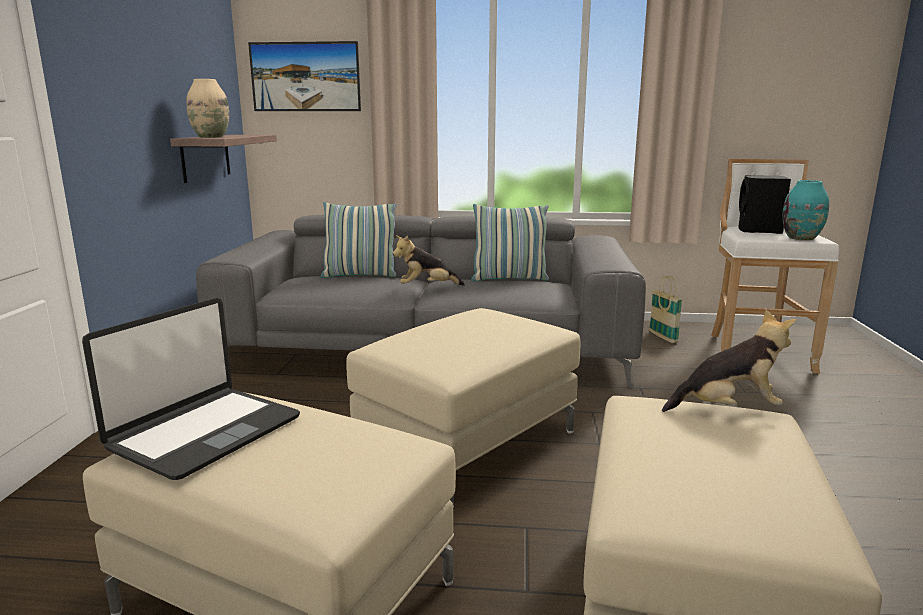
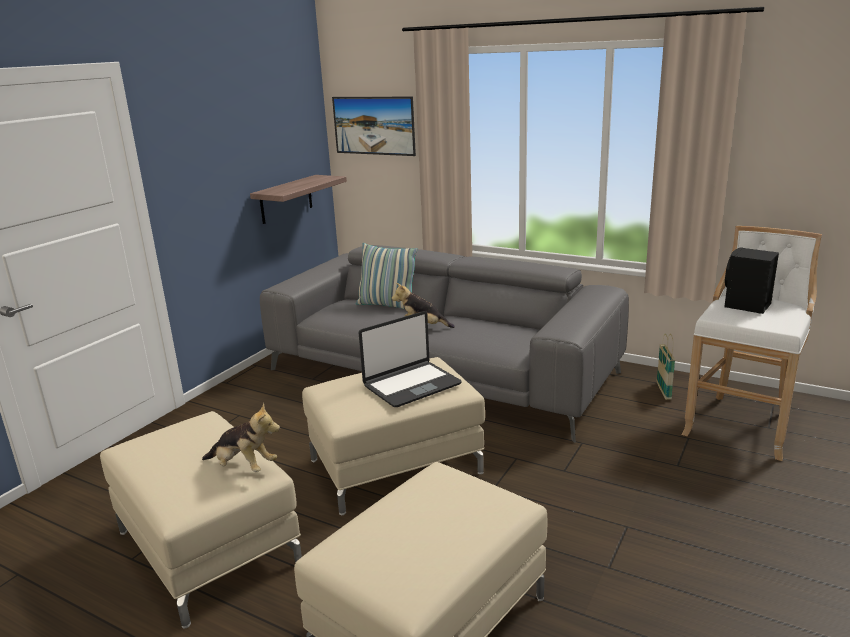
camera: 25 degrees right, 5 degrees up
laptop [82,298,300,480] -> laptop moved to [359,311,462,407]
beige vase [187,79,229,138] -> none
pillow [471,204,549,281] -> none
plush toy [662,310,796,412] -> plush toy moved to [202,403,280,472]
turquoise vase [782,180,829,240] -> none

